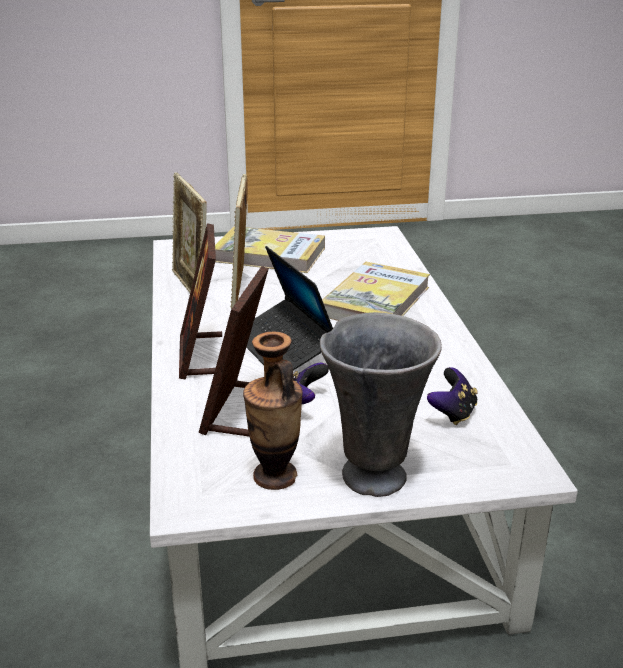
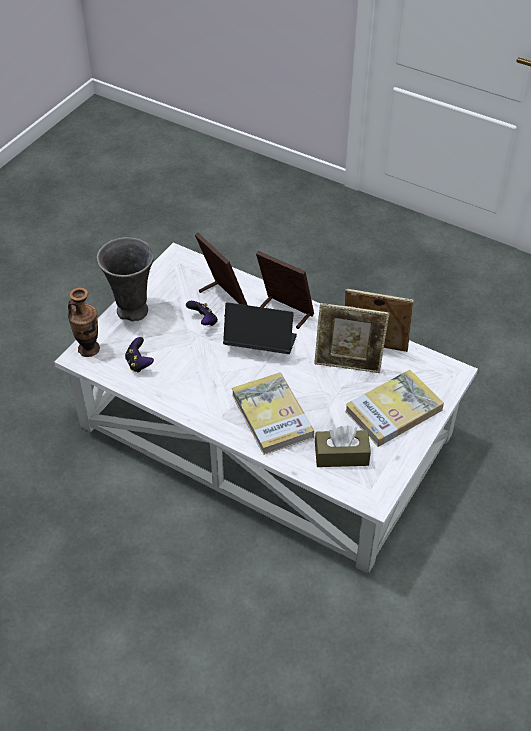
camera: 130 degrees right, 20 degrees up
picture frame [230,174,248,309] -> picture frame turned 150 degrees clockwise [314,303,389,373]
vase [243,331,303,490] -> vase moved to [68,287,100,357]
none -> brown tissue box [315,426,371,467]

